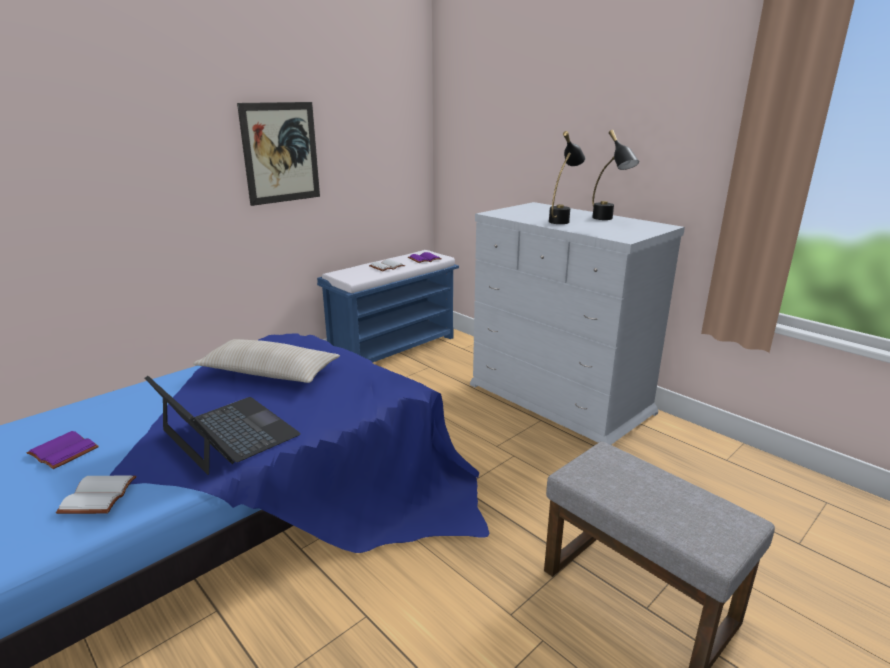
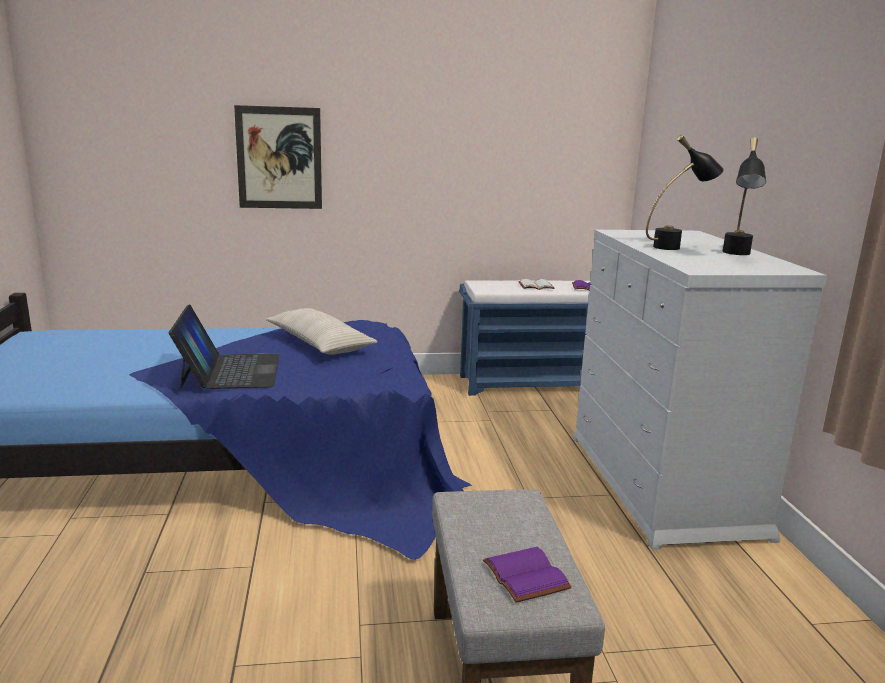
camera: 35 degrees right, 5 degrees down
purple book [26,431,99,469] -> purple book moved to [483,547,572,603]
white book [56,476,137,514] -> none
picture [237,102,320,206] -> picture moved to [234,105,322,209]

